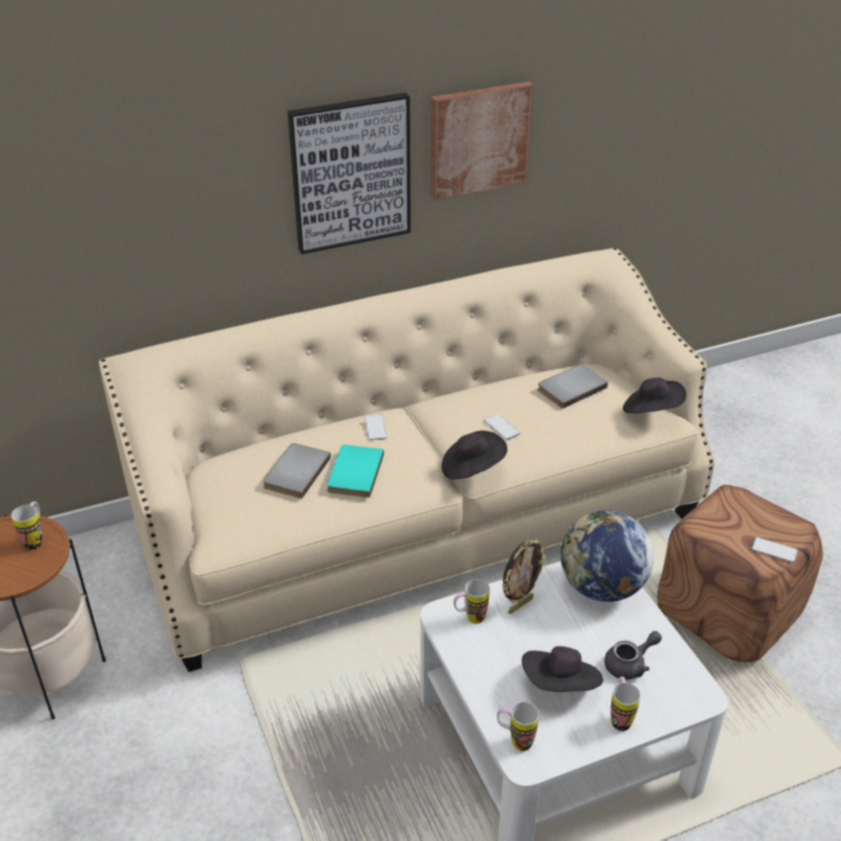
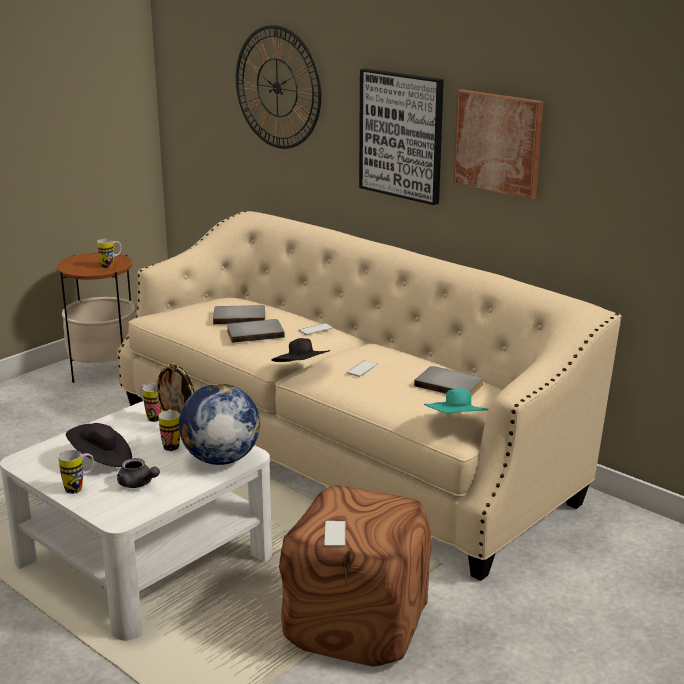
camera: 65 degrees right, 15 degrees down
turquoise book [327,445,384,498] -> grey book [227,319,285,343]
mug [497,702,539,751] -> mug moved to [159,410,180,451]
black hat [623,378,687,413] -> turquoise hat [424,388,488,413]
none -> wall clock [236,25,321,149]

